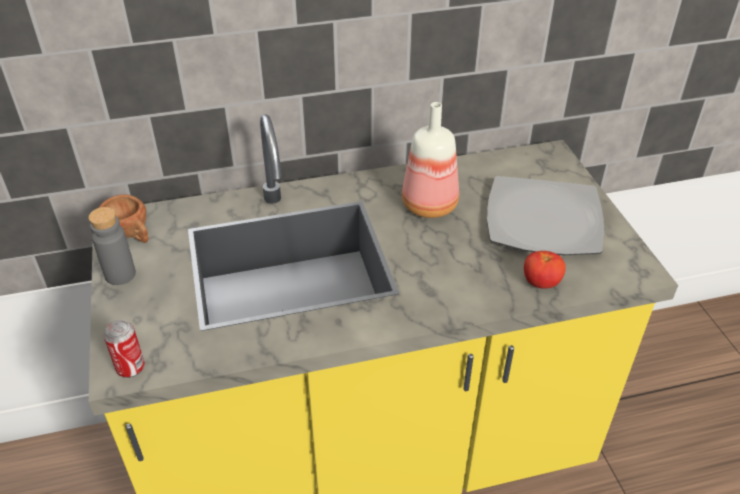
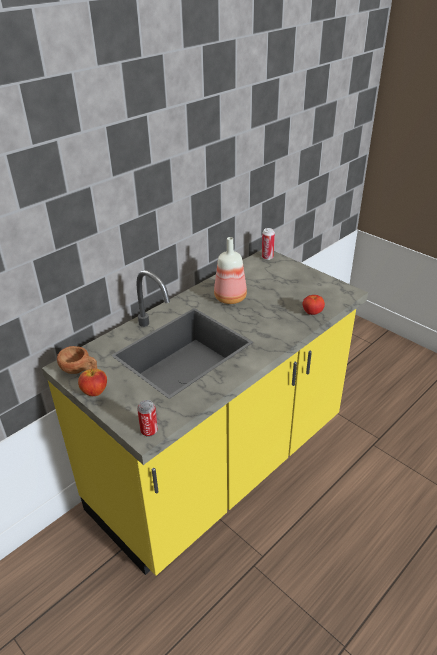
camera: 30 degrees left, 5 degrees down
grey bottle [88,207,136,285] -> apple [78,368,107,396]
plate [487,176,604,255] -> none
none -> can [262,228,275,260]

